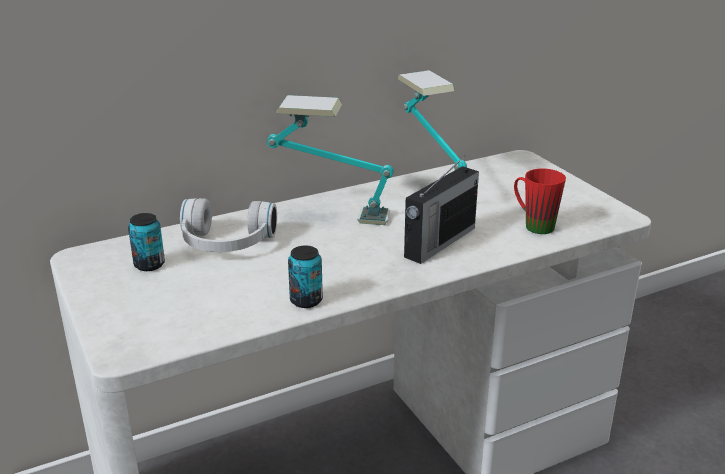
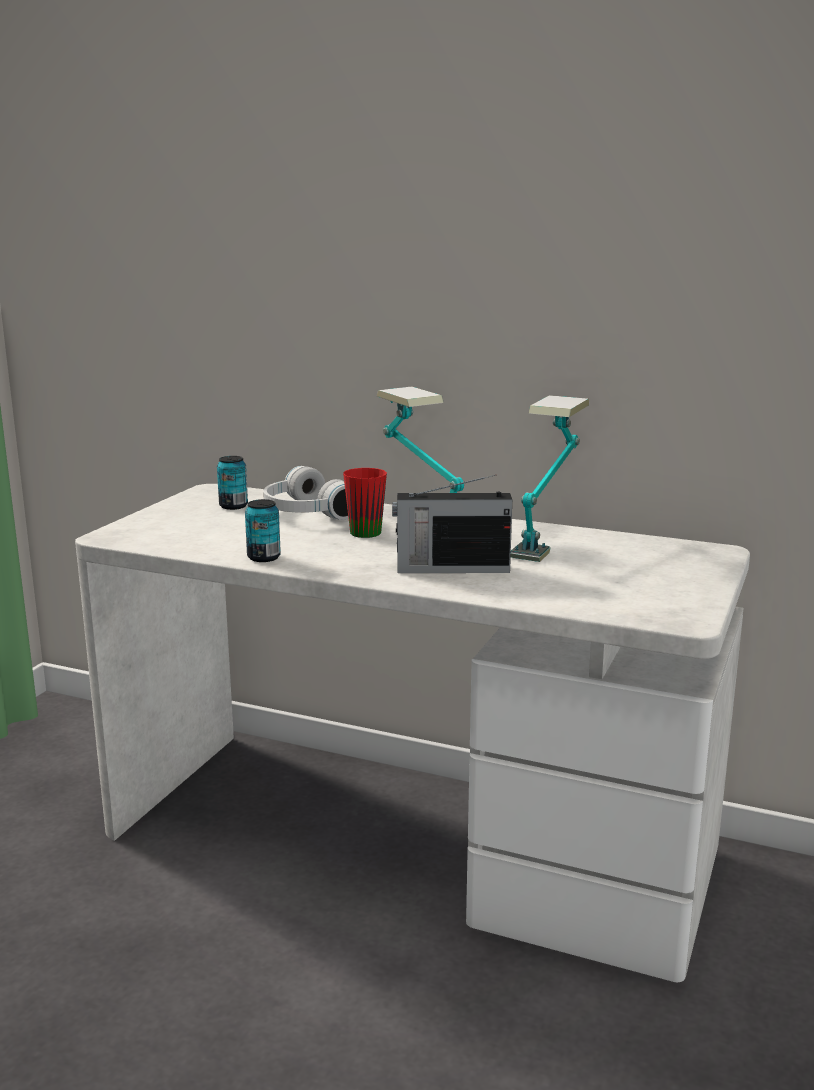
camera: 50 degrees right, 10 degrees down
red mug [514,169,566,234] -> red mug moved to [343,468,387,538]

